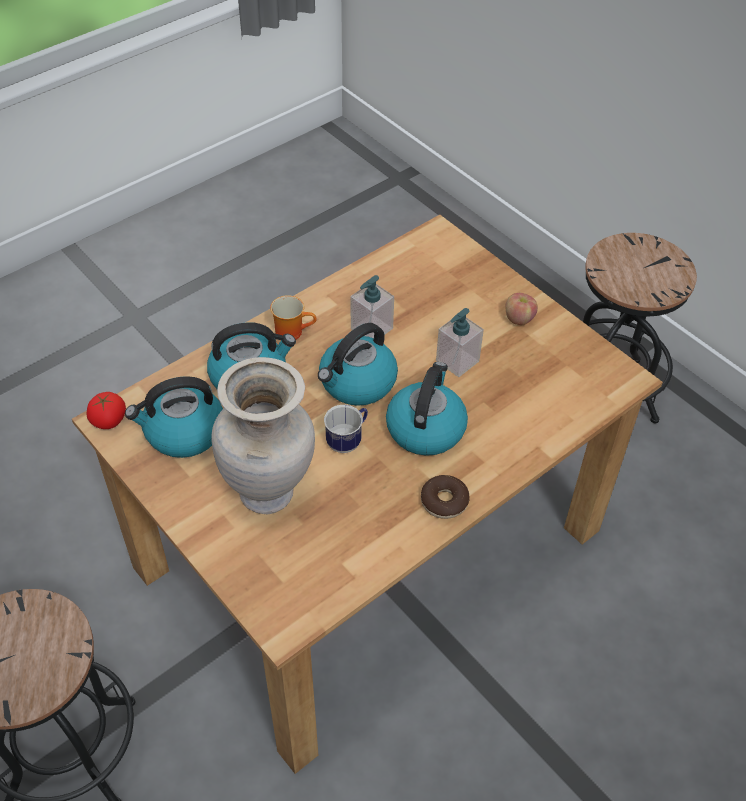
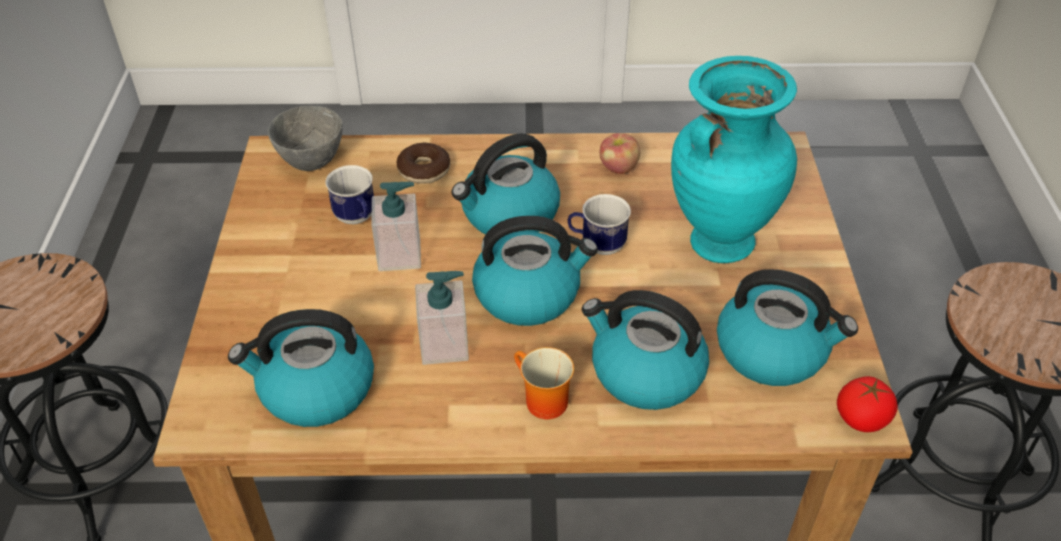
camera: 140 degrees left, 5 degrees down
beige vase [212,357,315,514] -> turquoise vase [671,56,797,263]
donut [421,475,470,519] -> donut moved to [397,143,450,184]
apple [505,293,538,325] -> apple moved to [600,133,640,174]
none -> kettle [228,309,374,427]
none -> grey bowl [268,106,343,171]
none -> mug [326,165,374,224]

